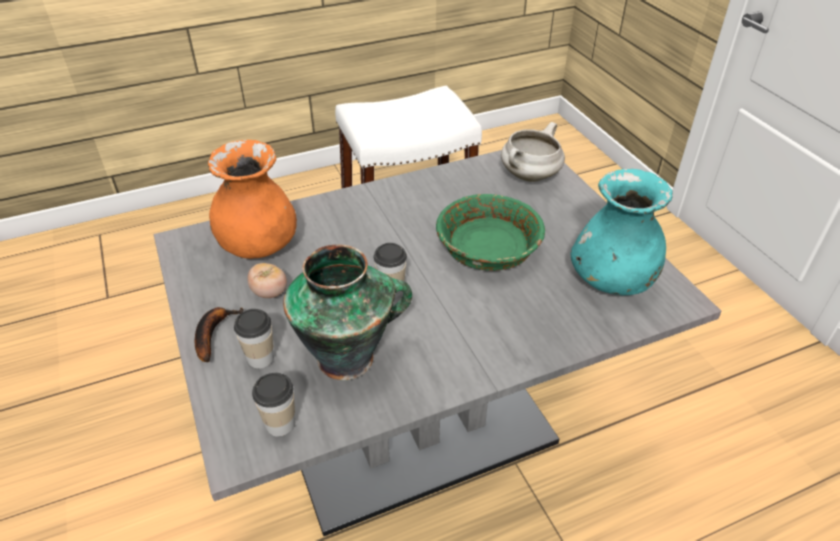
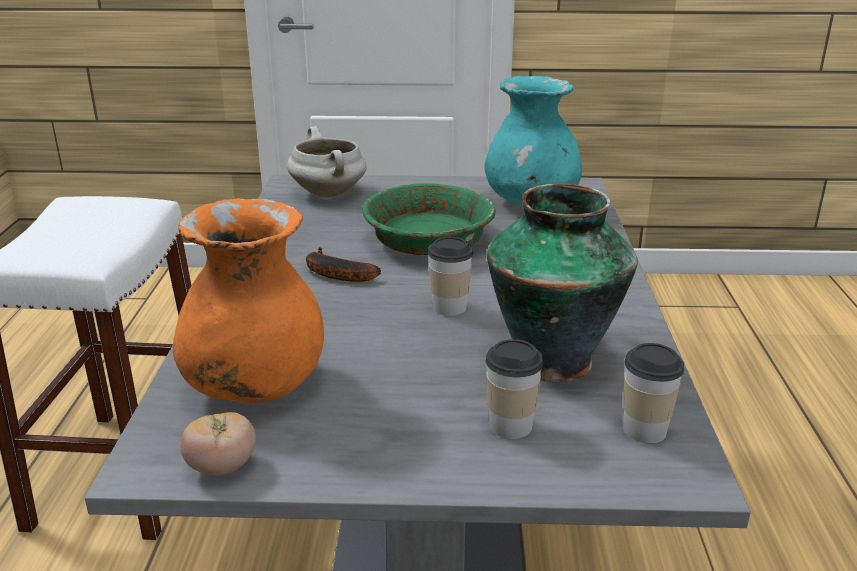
camera: 65 degrees left, 15 degrees down
banana [195,307,244,362] -> banana moved to [306,247,381,282]
tomato [248,263,287,298] -> tomato moved to [180,412,256,475]

